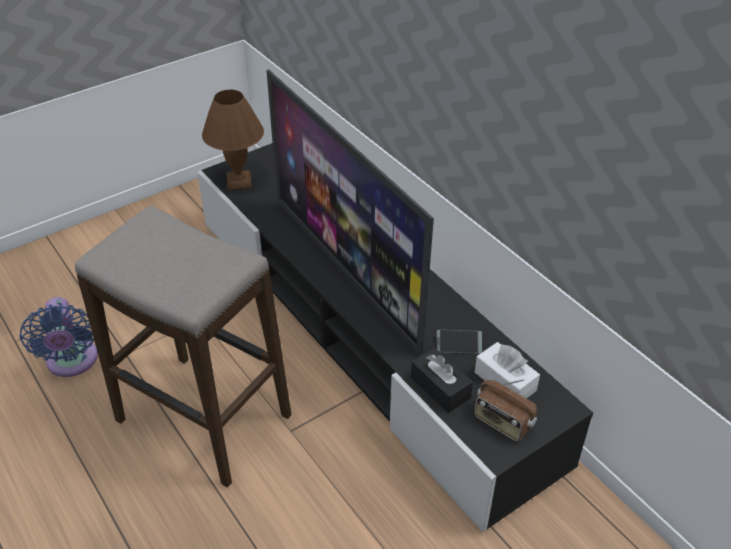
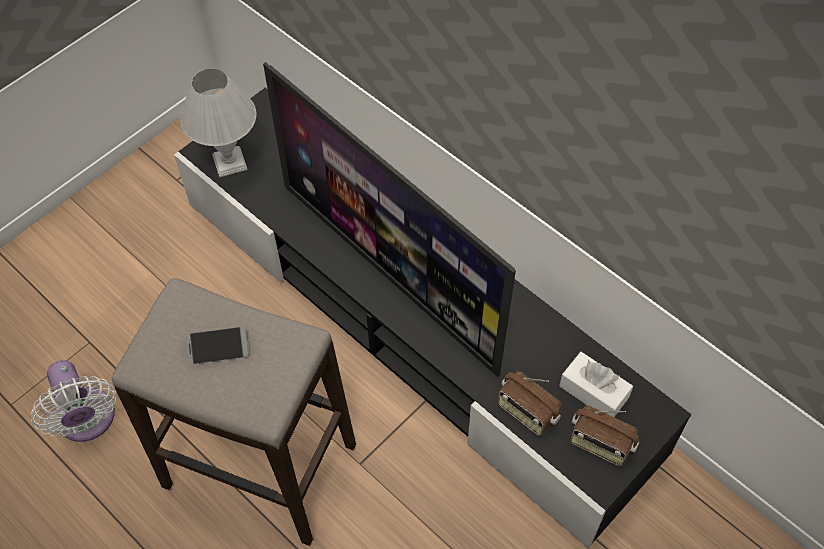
camera: 10 degrees left, 15 degrees up
blue fan [19,297,98,377] -> white fan [31,360,116,442]
brown table lamp [202,90,264,190] -> white table lamp [180,68,256,178]
black tissue box [411,348,473,413] -> radio [498,371,562,436]
phone [437,330,482,354] -> phone moved to [186,327,249,364]

